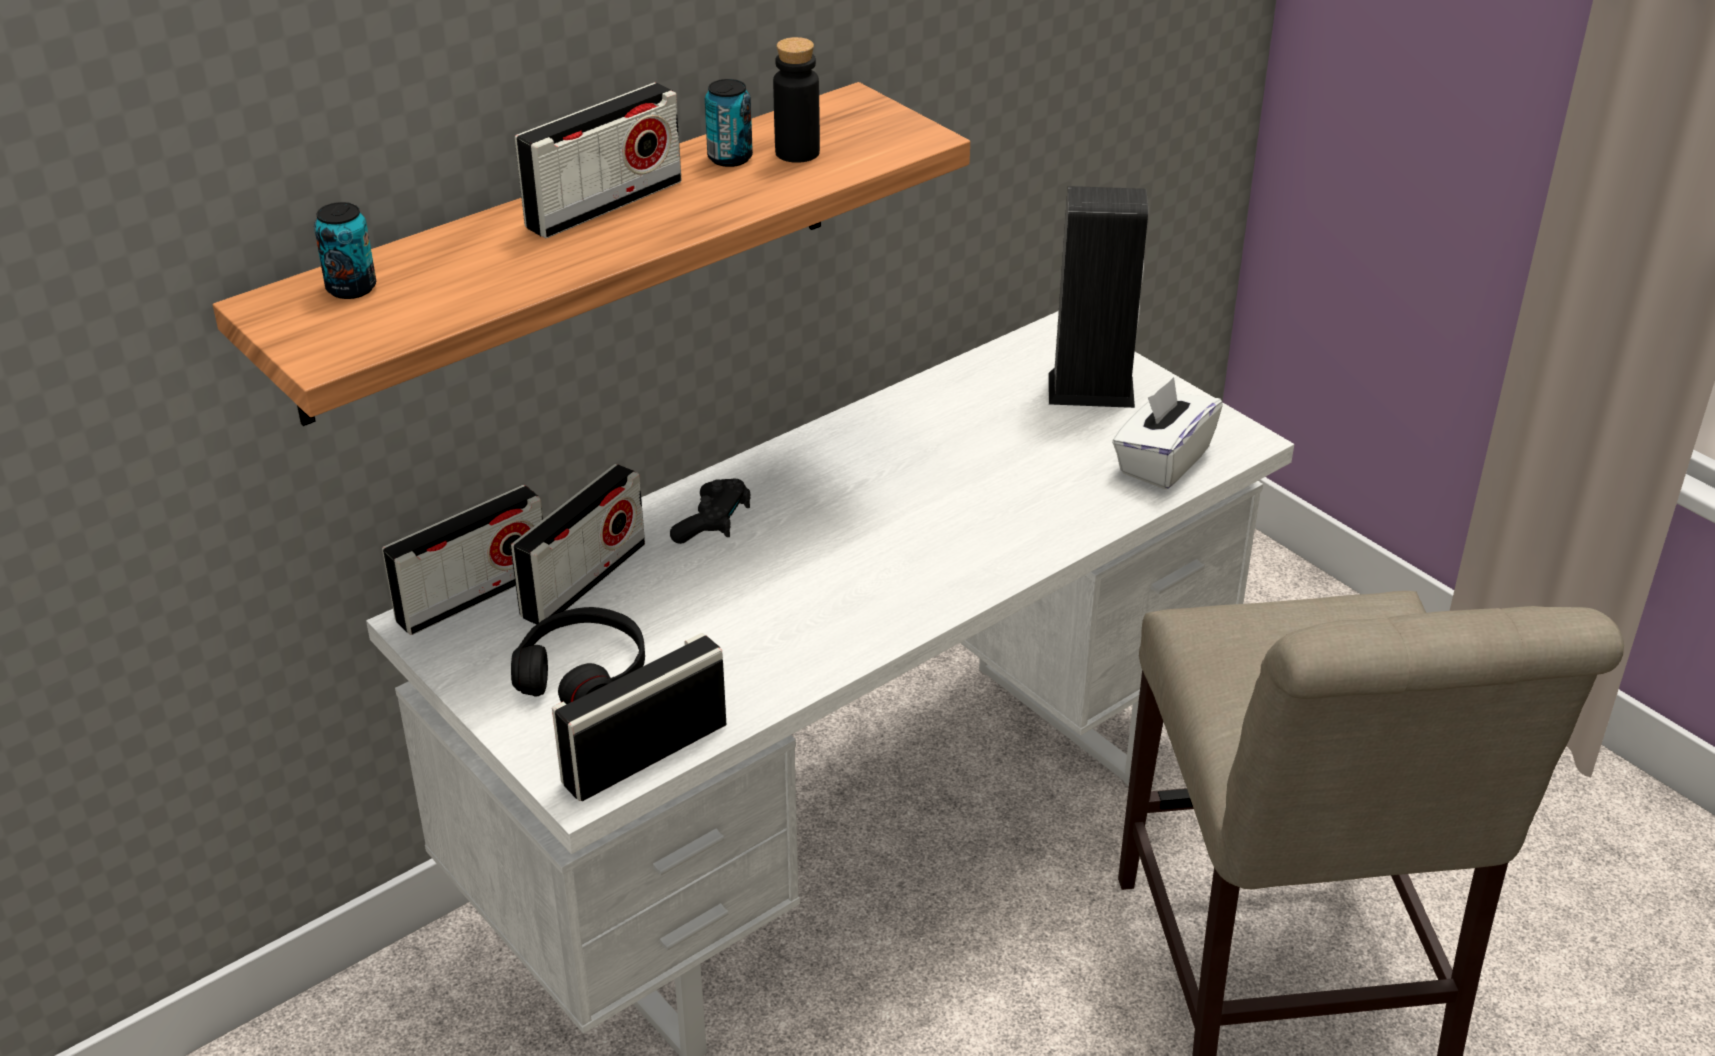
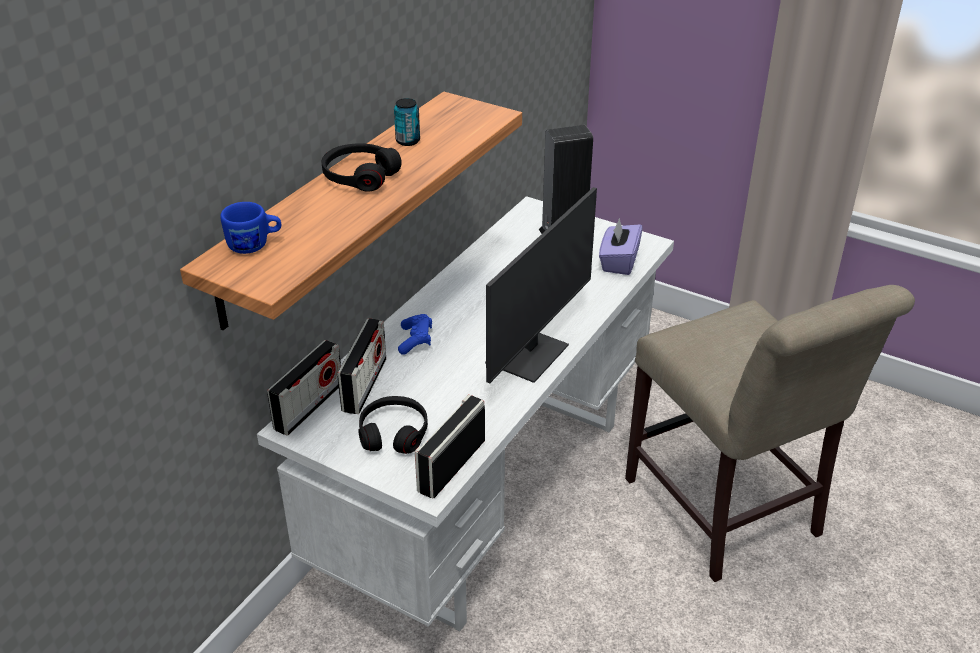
camera: 20 degrees left, 0 degrees up
can [314,202,376,299] -> blue mug [220,202,281,254]
radio [515,82,682,238] -> black headphones [322,143,402,192]
black game controller [670,479,751,544] -> blue game controller [398,314,432,355]
black bottle [773,37,820,163] -> none
white tissue box [1112,377,1223,489] -> purple tissue box [599,218,643,275]
none -> monitor [485,187,597,383]

